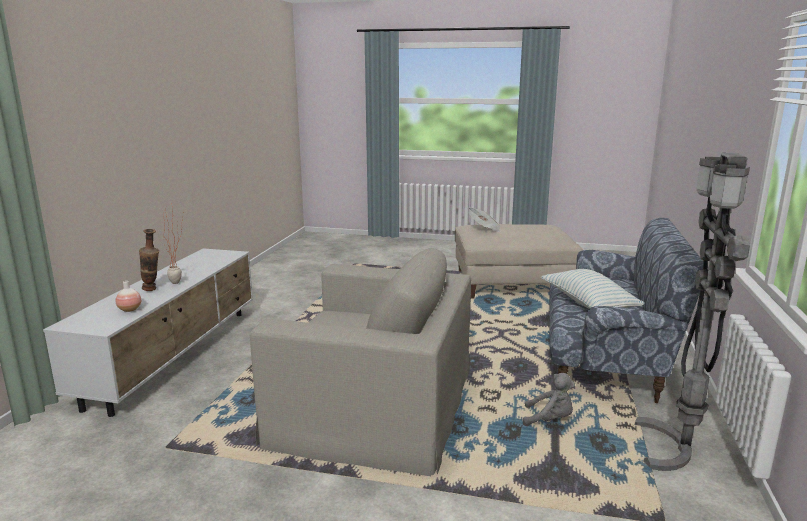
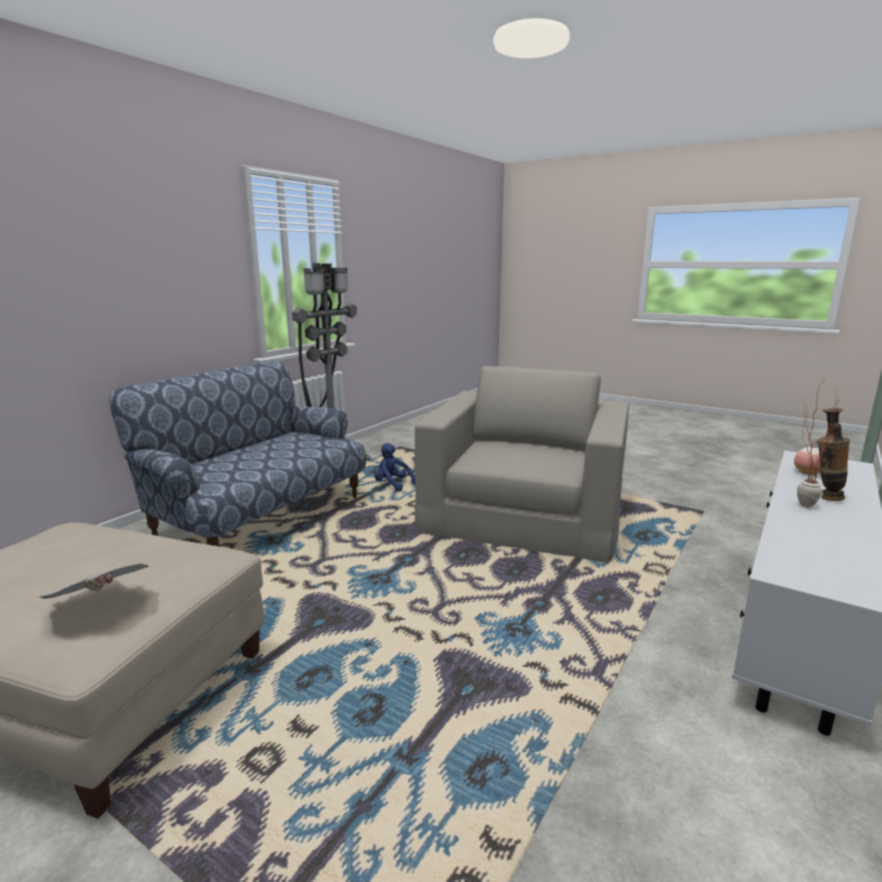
camera: 160 degrees left, 0 degrees up
beige armchair [250,248,471,476] -> beige armchair turned 75 degrees clockwise [415,366,629,563]
grey plush toy [523,373,575,426] -> blue plush toy [374,443,415,491]
pillow [541,269,645,308] -> none

